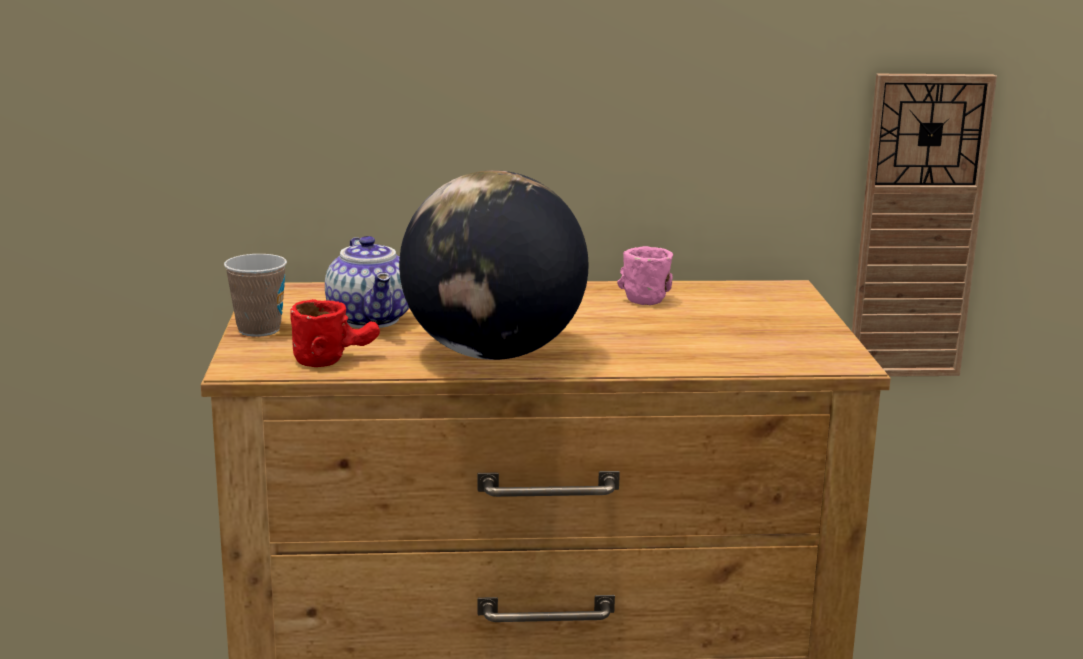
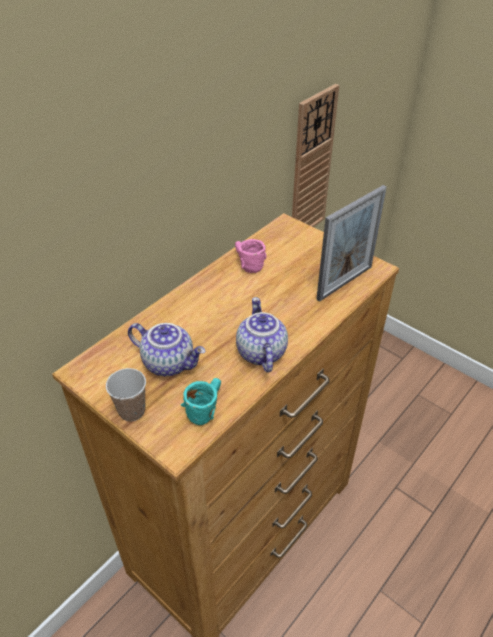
camera: 45 degrees left, 25 degrees up
red mug [290,299,380,367] -> turquoise mug [181,378,221,425]
globe [399,170,588,360] -> teapot [236,297,288,373]
none -> picture frame [316,185,387,302]

